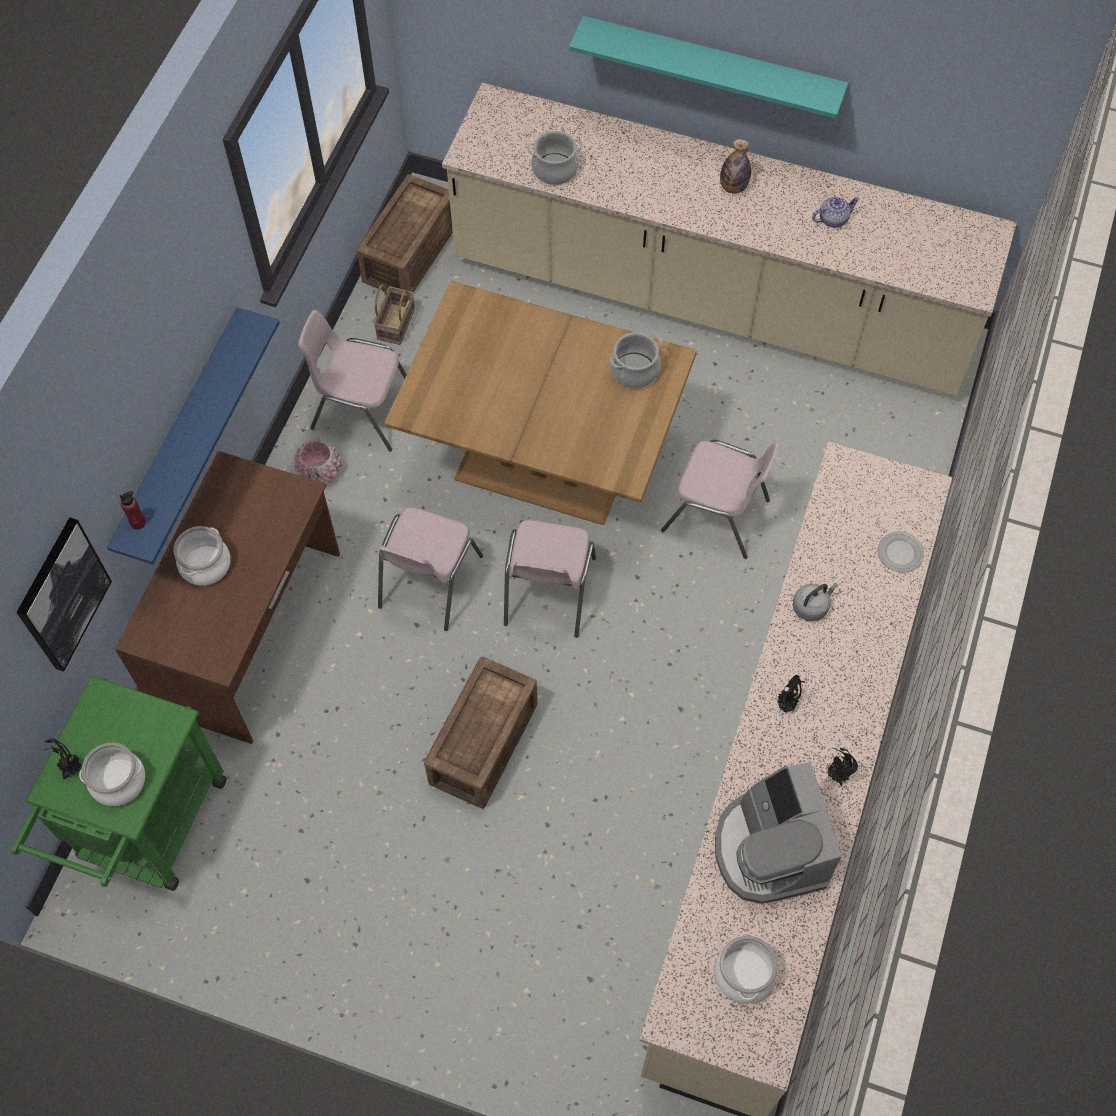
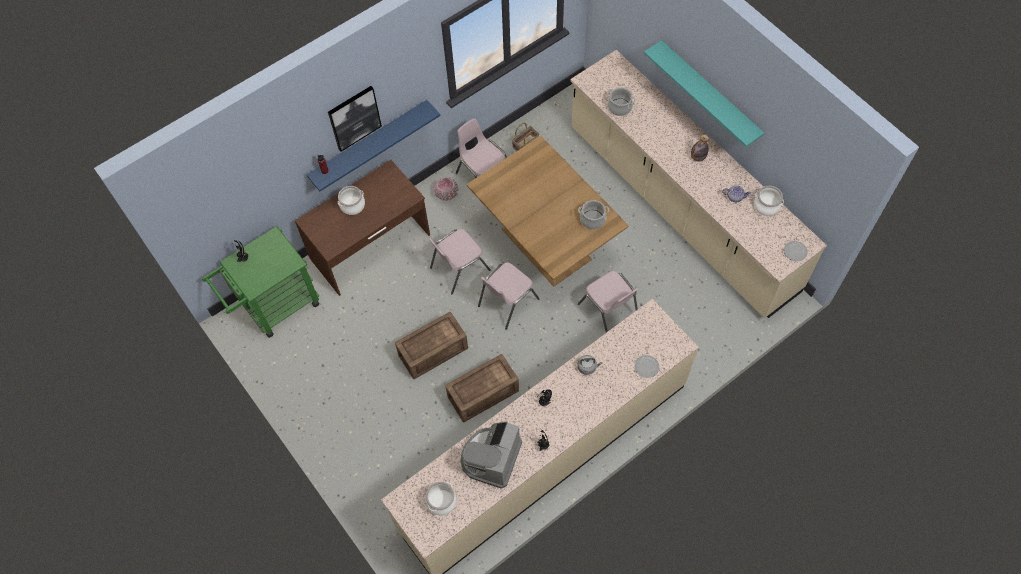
camera: 35 degrees right, 0 degrees up
picture [16,517,112,672] -> picture moved to [328,86,382,152]
cooking pot [79,743,145,806] -> cooking pot moved to [754,186,784,216]
crate [356,174,453,292] -> crate moved to [445,354,519,422]
none -> plate [784,241,808,262]

